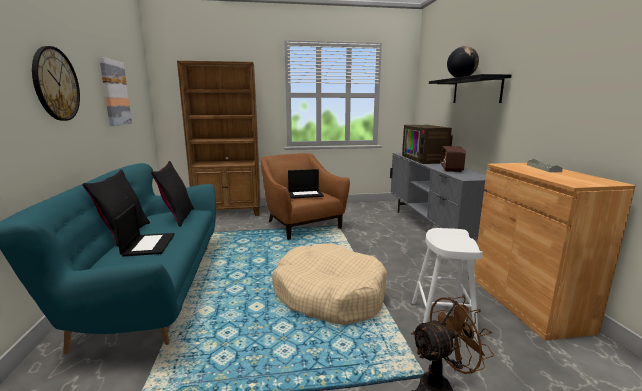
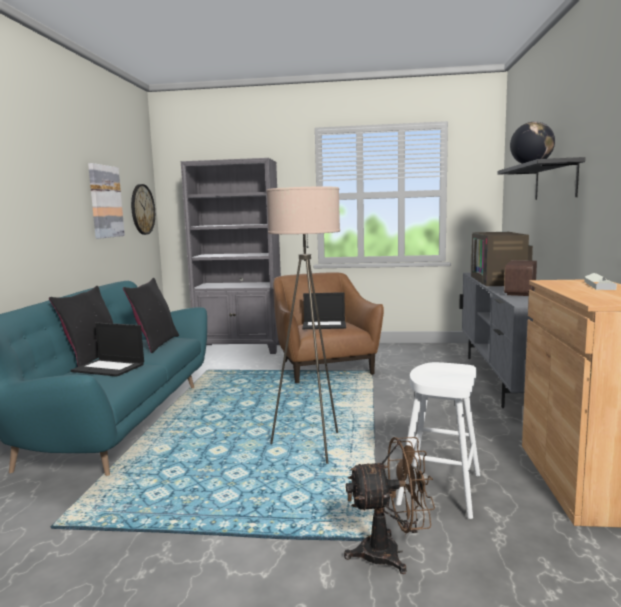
camera: 15 degrees right, 5 degrees down
wall clock [32,46,80,121] -> wall clock moved to [131,184,155,235]
laptop [114,204,175,256] -> laptop turned 105 degrees clockwise [70,323,144,377]
brown bookcase [177,61,261,216] -> grey bookcase [181,158,281,354]
beige dog bed [272,244,387,325] -> beige floor lamp [266,187,340,464]

